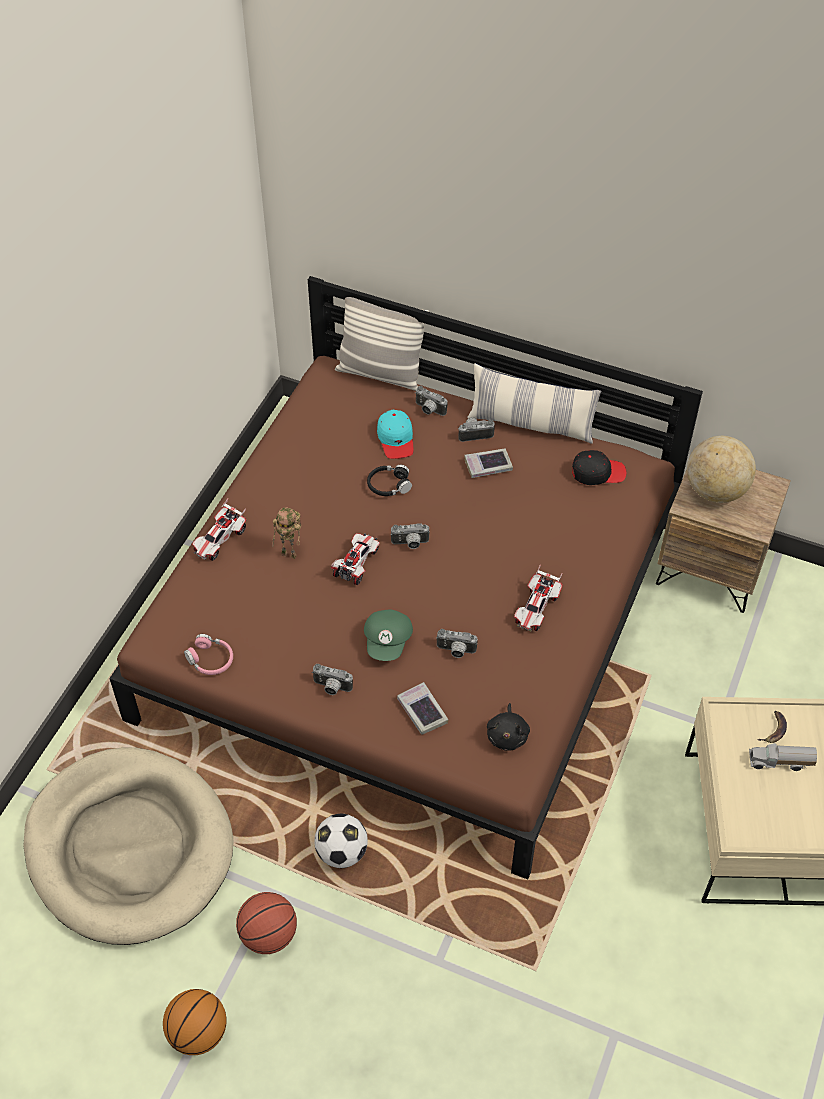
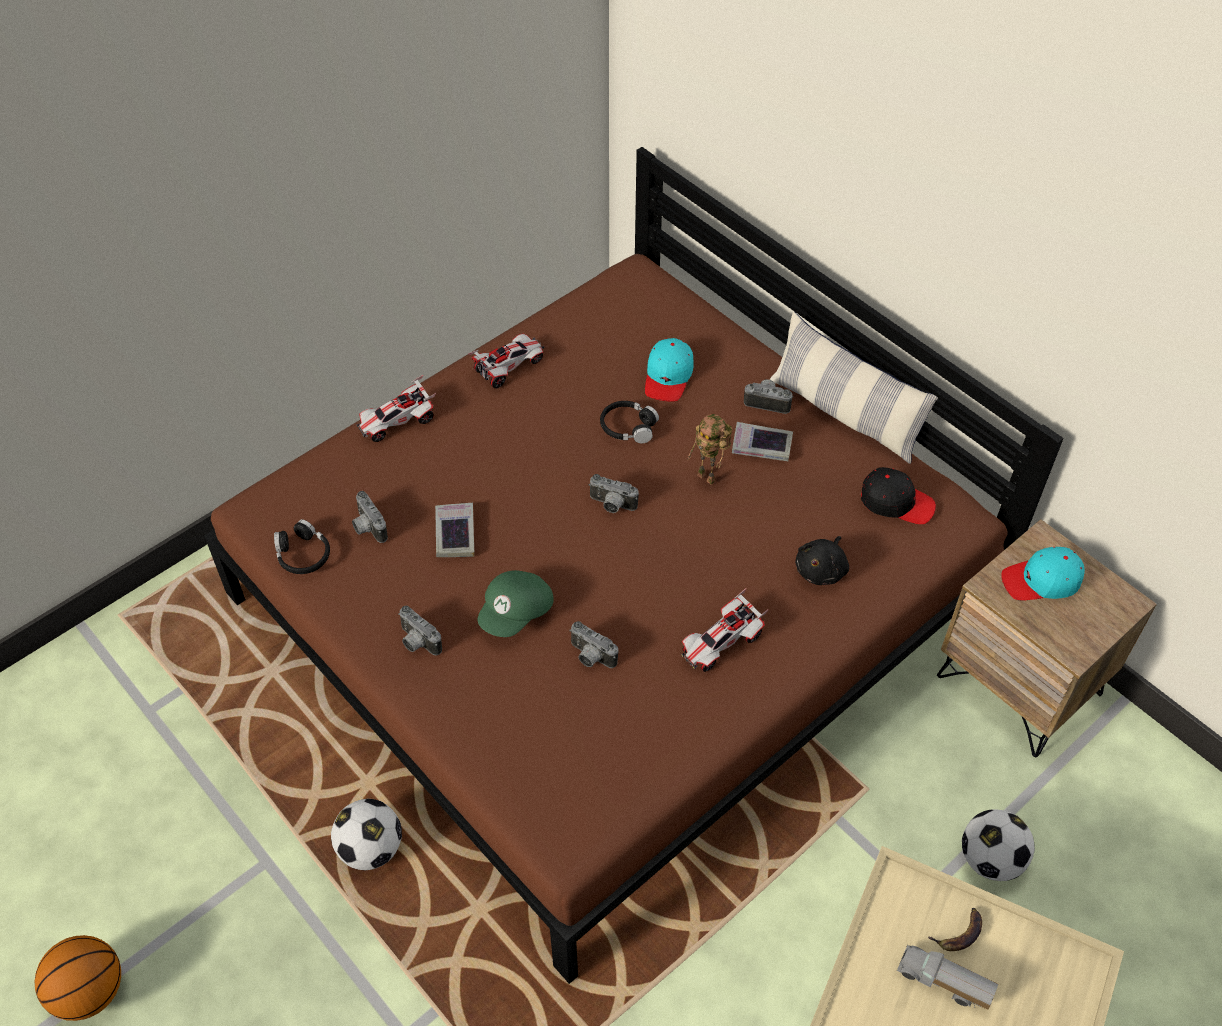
camera: 25 degrees right, 0 degrees up
beige dog bed [23,748,234,945] -> none
pink headphones [184,634,233,675] -> black headphones [274,519,330,574]
basketball [236,892,297,954] -> none
toy robot [272,507,301,559] -> toy robot moved to [687,414,732,485]
toy car [331,533,380,585] -> toy car moved to [468,333,545,388]
pillow [335,297,429,391] -> none
book [397,682,449,735] -> book moved to [435,503,474,557]
camera [415,386,448,416] -> camera moved to [352,491,388,543]
black plush toy [487,703,530,751] -> black plush toy moved to [795,536,849,585]
globe [687,436,756,503] -> turquoise cap [1001,547,1085,600]
none -> football [962,809,1035,881]

